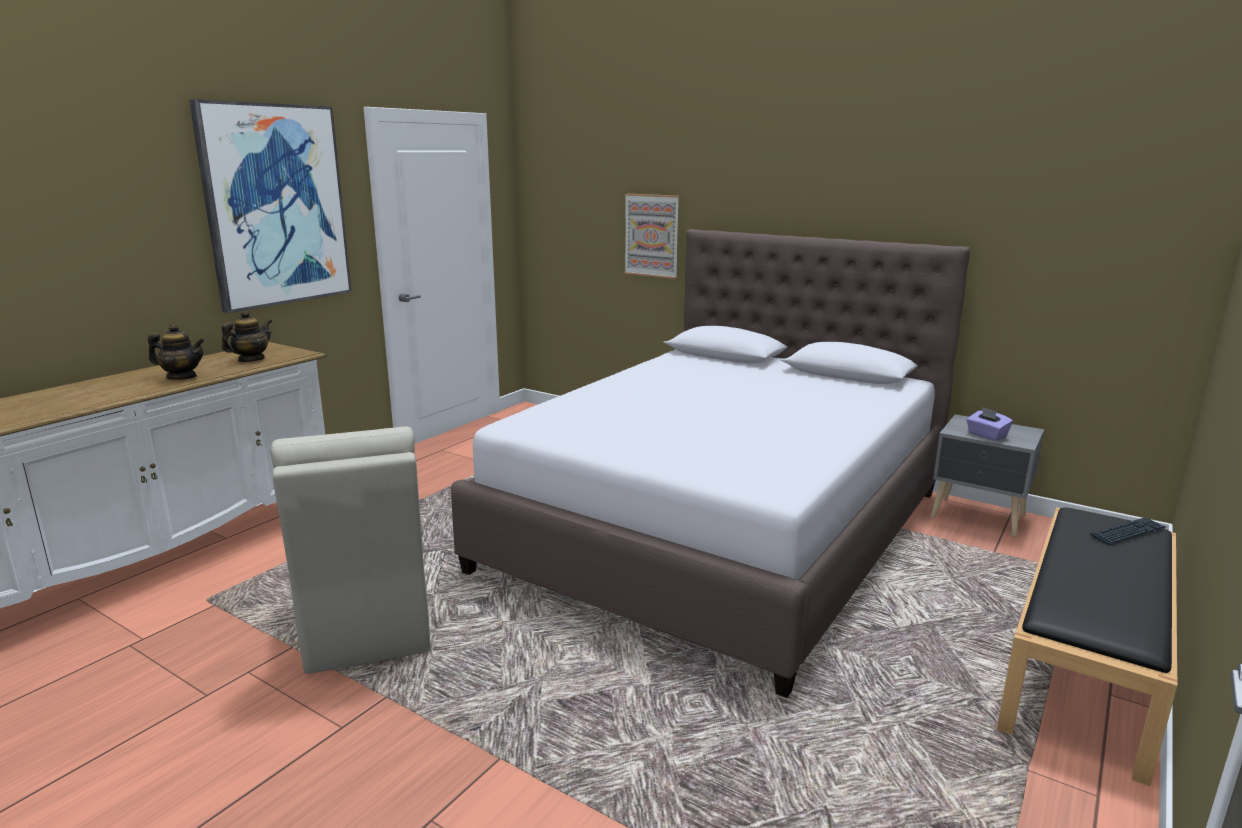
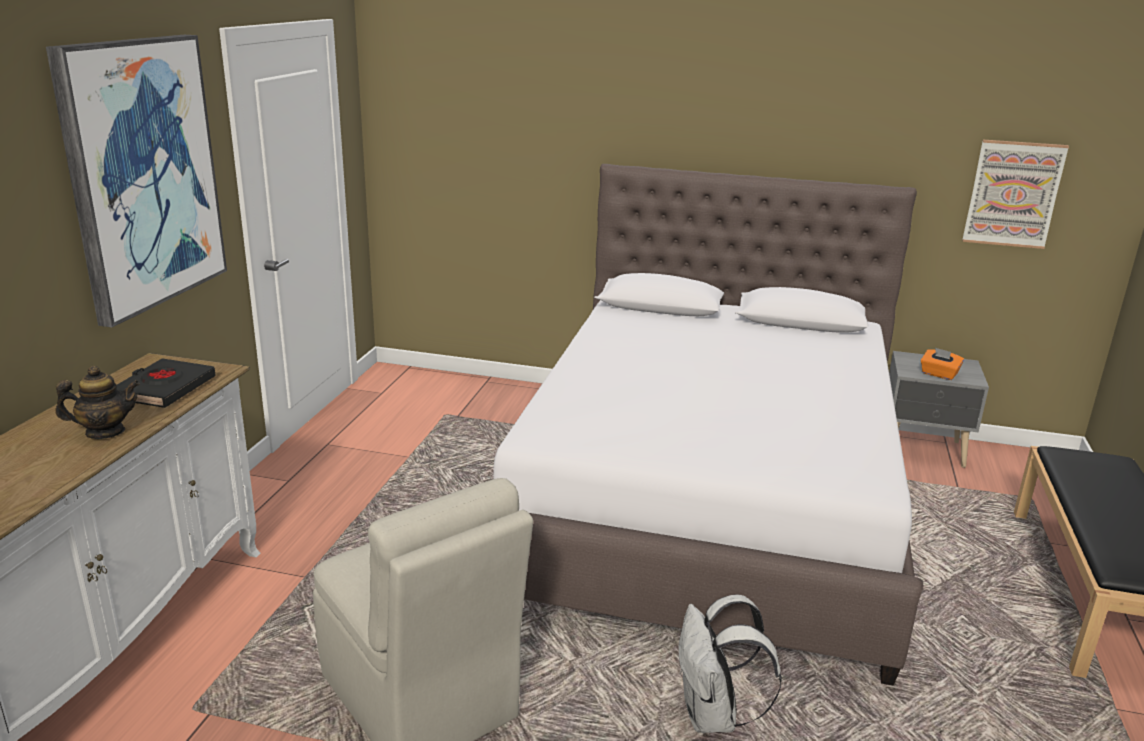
camera: 20 degrees left, 5 degrees up
teapot [222,310,272,362] -> black book [116,358,216,408]
picture [624,194,679,279] -> picture moved to [962,140,1069,249]
purple tissue box [966,407,1013,441] -> orange tissue box [921,347,964,380]
keyboard [1090,517,1166,545] -> none
none -> white backpack [678,595,782,733]

